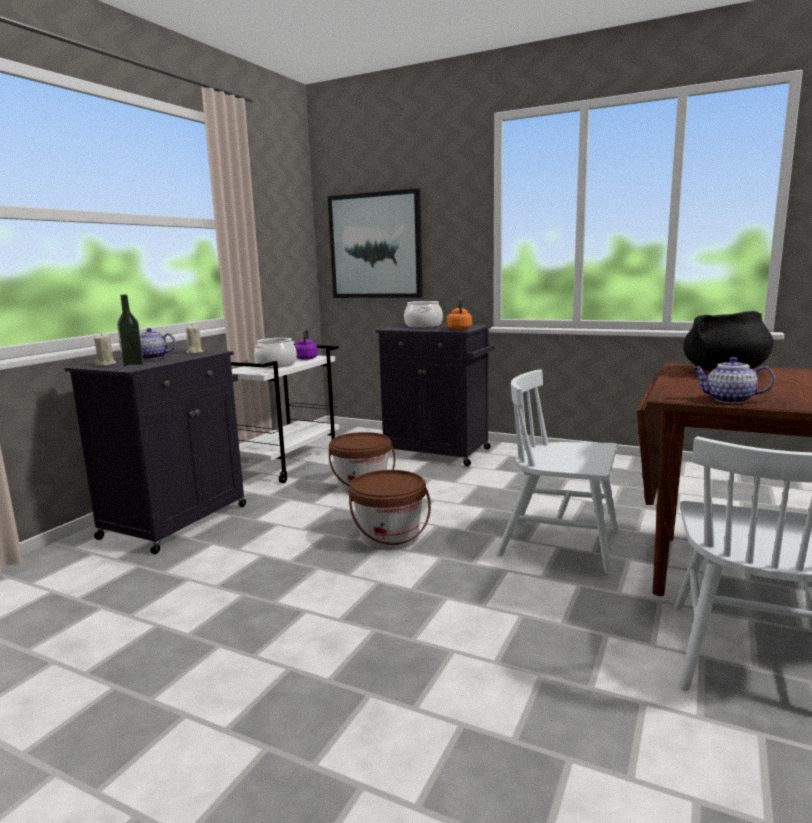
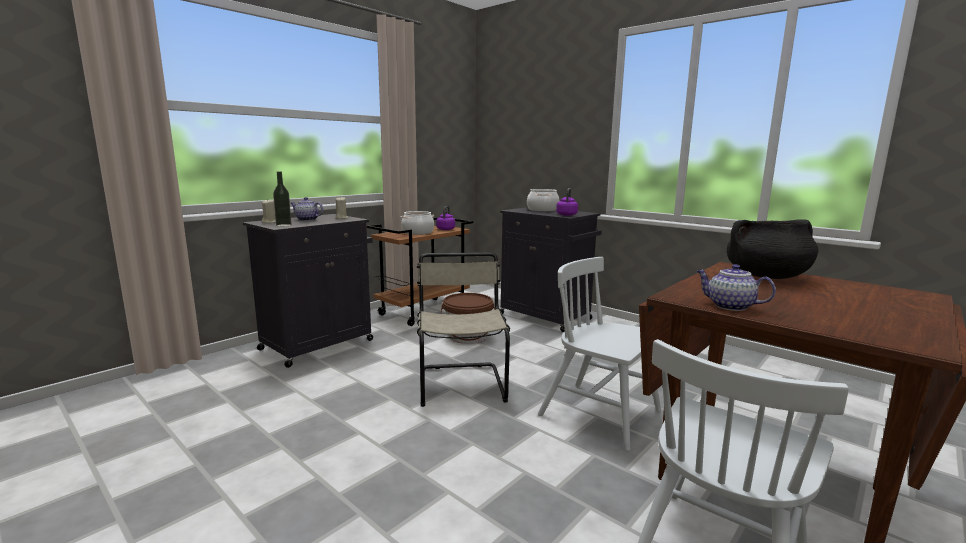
camera: 15 degrees right, 0 degrees up
white cart [231,344,339,483] -> brown cart [367,217,473,326]
picture [328,188,423,298] -> none
brown bucket [349,470,431,550] -> beige chair [417,252,510,407]
orange kettle [447,298,472,330] -> purple kettle [556,188,578,216]

